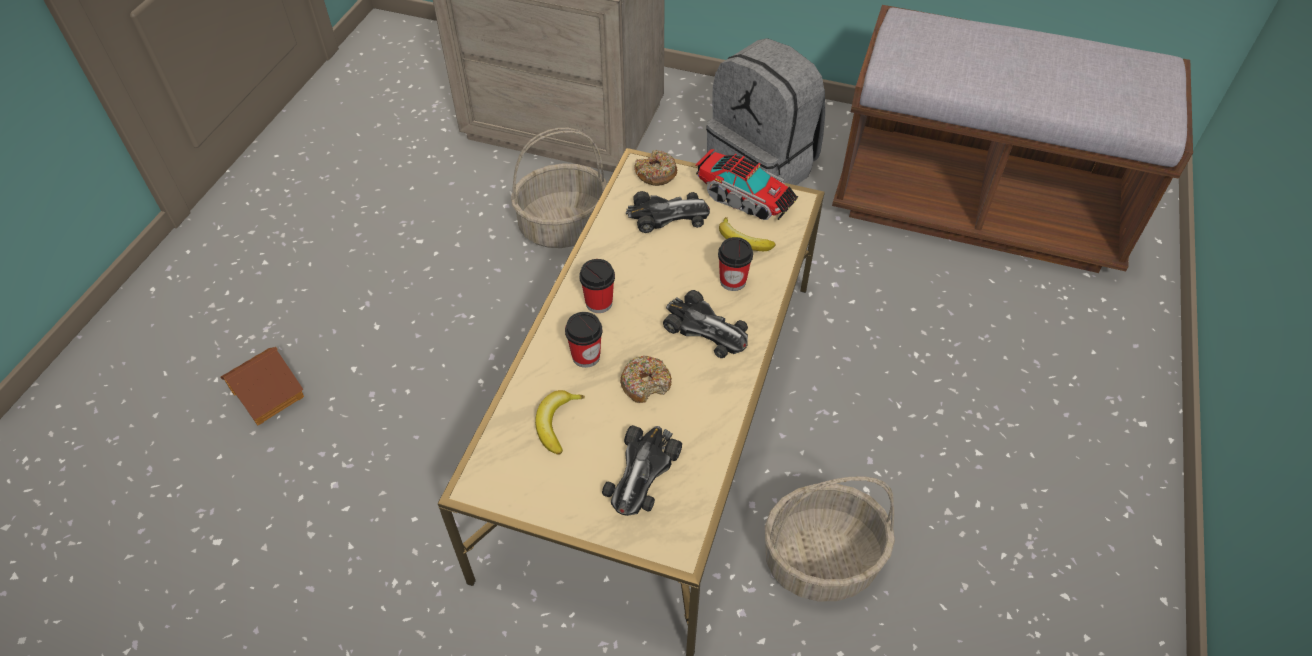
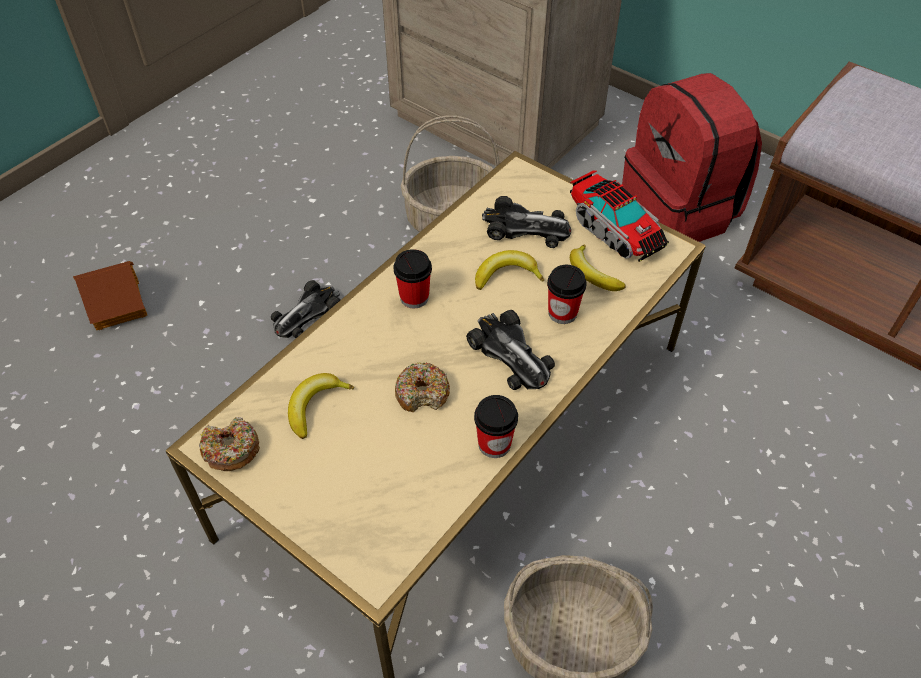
camera: 20 degrees right, 0 degrees up
cup [565,312,603,368] -> cup moved to [474,395,518,458]
toy car [602,425,682,516] -> toy car moved to [271,280,341,338]
donut [635,150,677,186] -> donut moved to [199,417,260,471]
grey backpack [706,38,825,185] -> red backpack [622,73,762,242]
none -> banana [475,250,544,290]

